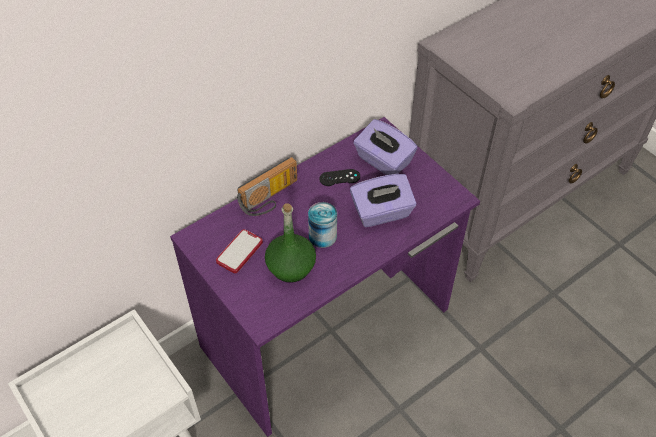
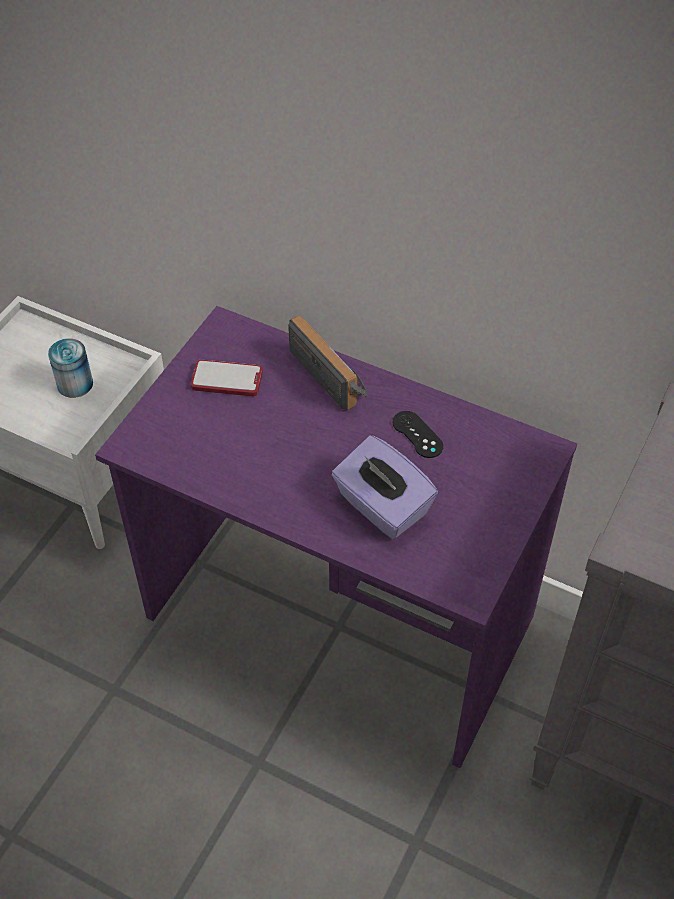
camera: 65 degrees right, 0 degrees up
radio [237,157,297,216] -> radio turned 150 degrees counterclockwise [288,316,368,411]
green bottle [265,203,316,283] -> none
can [308,202,337,248] -> can moved to [48,338,93,398]
purple tissue box [353,119,417,175] -> none

